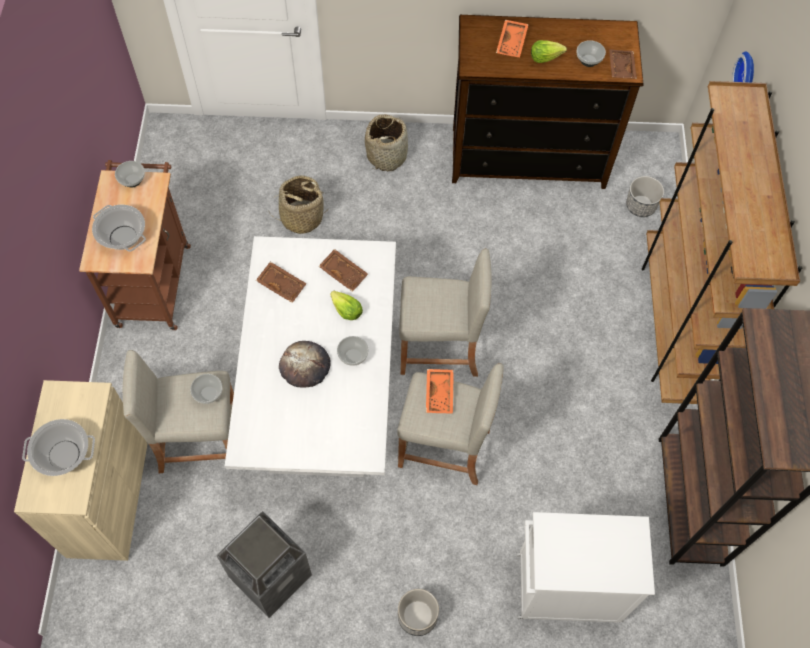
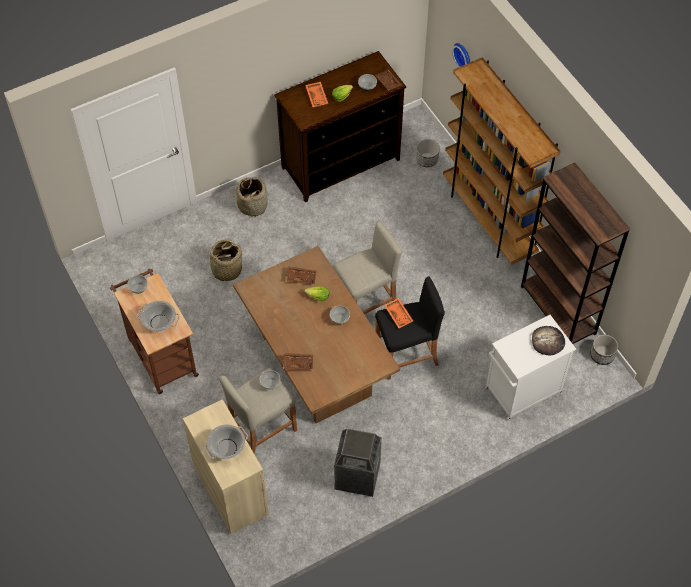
camera: 30 degrees left, 5 degrees down
white dining table [225,236,396,477] -> brown dining table [233,246,400,424]
brown tray [256,262,307,303] -> brown tray moved to [283,353,313,370]
bread [279,341,331,388] -> bread moved to [532,326,565,355]
beige stool [397,363,504,485] -> black stool [375,277,445,380]
planter [398,589,439,636] -> planter moved to [590,334,618,365]

